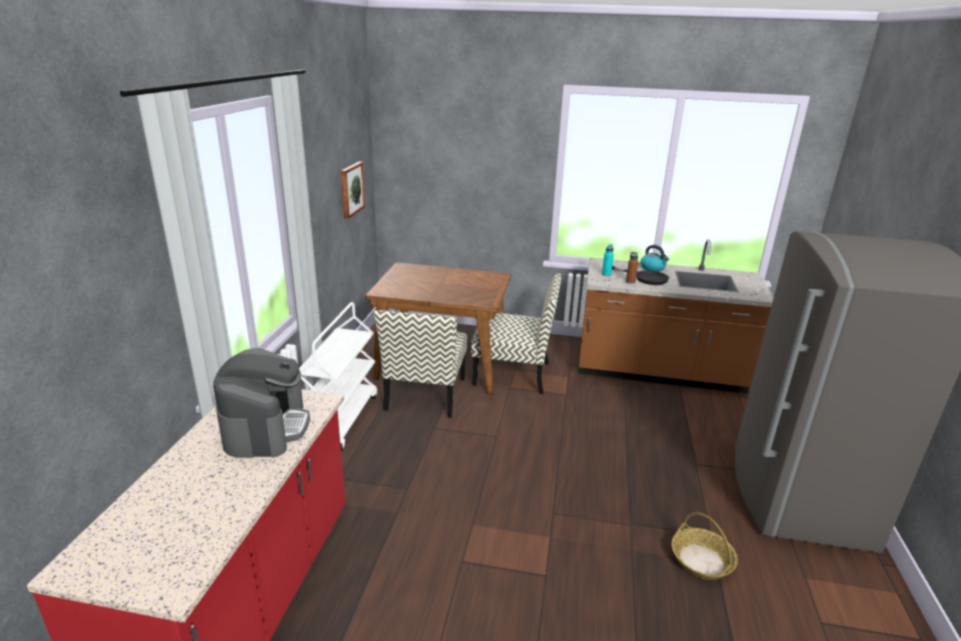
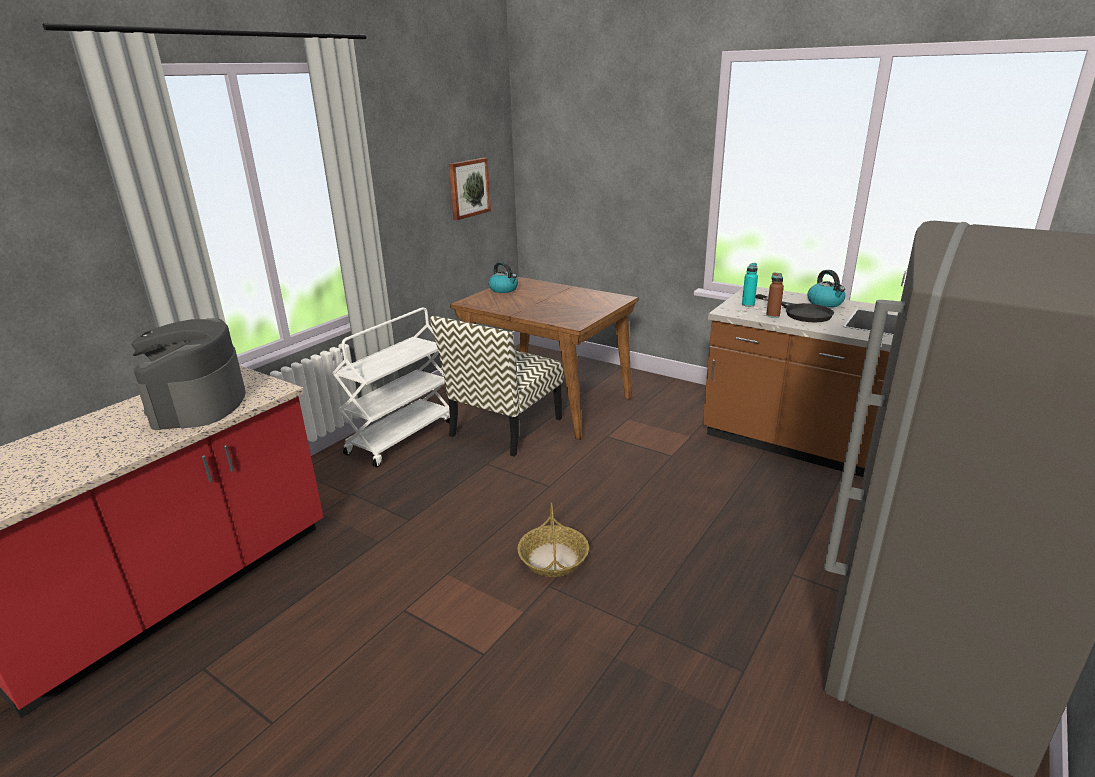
camera: 25 degrees right, 0 degrees up
coffee machine [213,348,310,458] -> coffee machine turned 150 degrees clockwise [131,318,246,430]
chair [471,273,561,394] -> none
basket [671,512,738,580] -> basket moved to [517,502,589,577]
none -> kettle [489,262,518,293]

